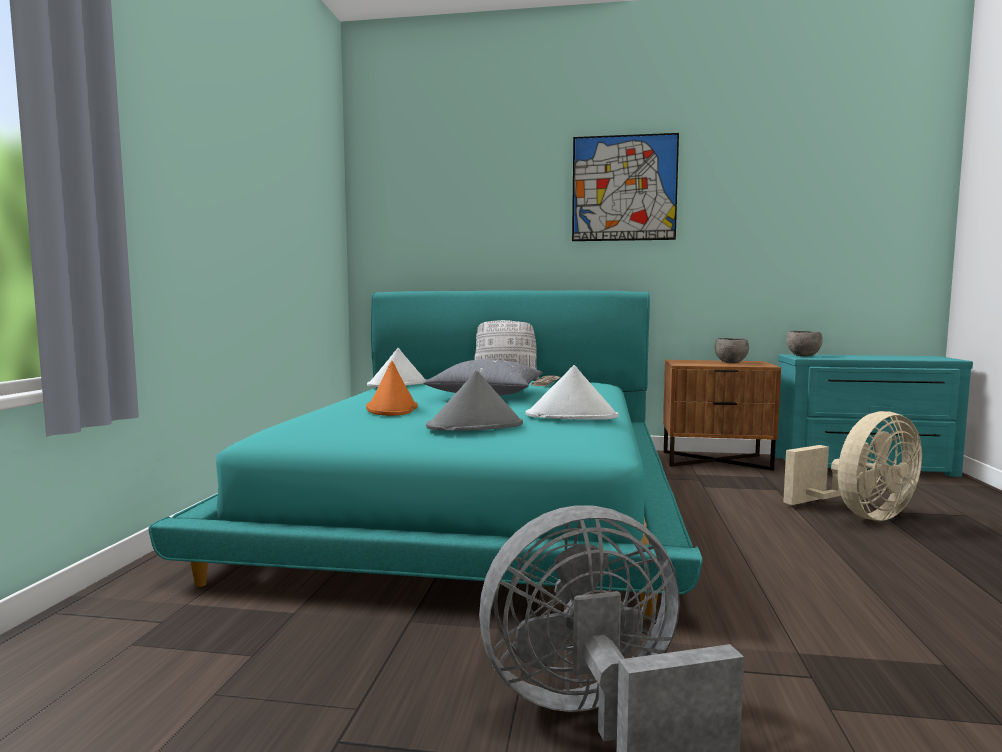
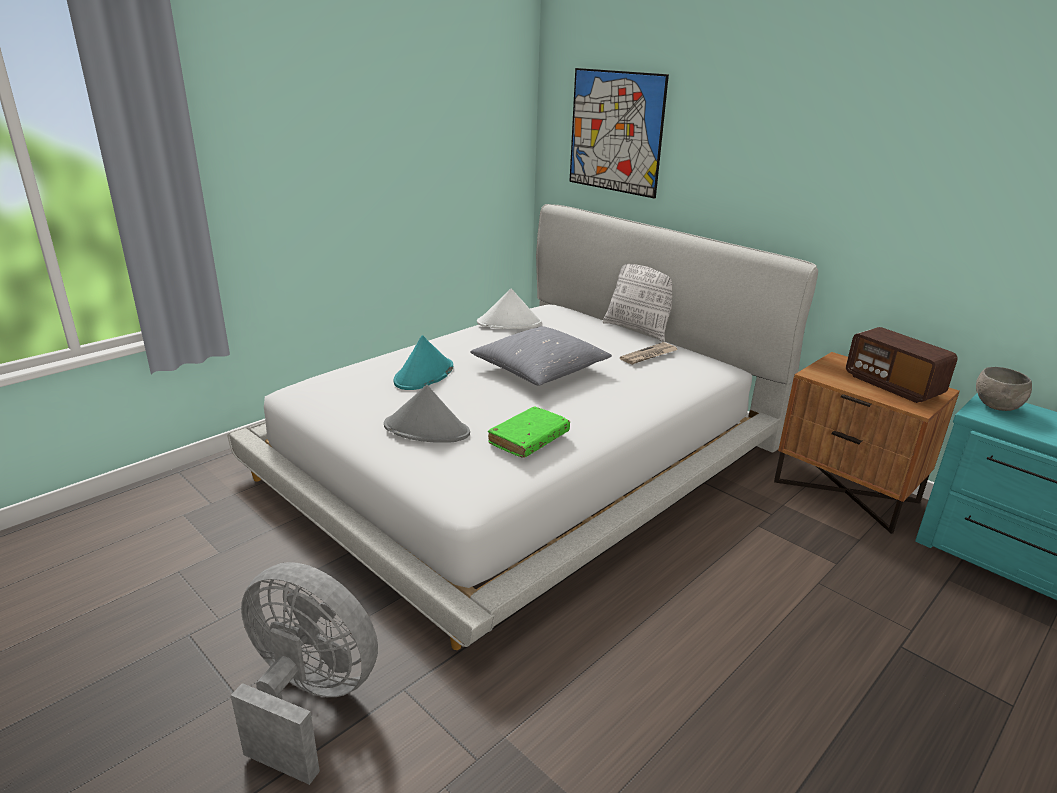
camera: 35 degrees right, 20 degrees up
turquoise bed [149,290,702,620] -> white bed [227,204,818,650]
orange hat [366,361,418,416] -> turquoise hat [393,335,453,390]
white hat [526,365,619,420] -> green book [488,406,570,458]
picture [572,133,679,241] -> picture moved to [569,68,669,199]
grey bowl [715,338,749,363] -> radio [846,327,958,403]
beige fan [783,411,922,521] -> none

